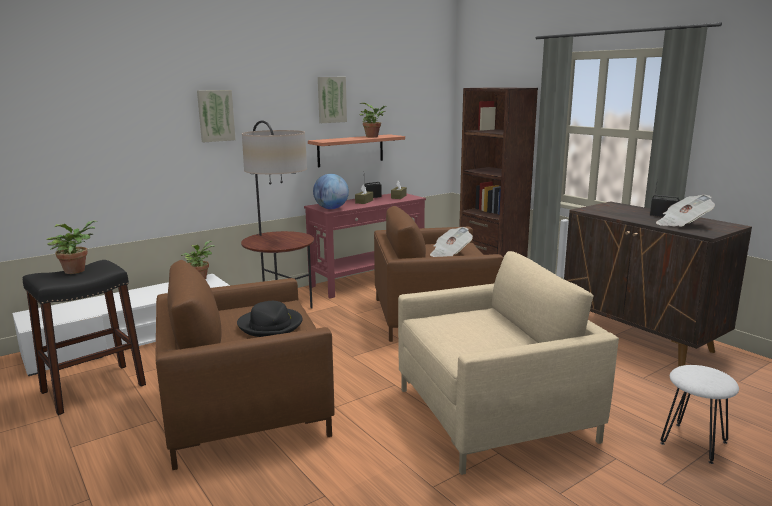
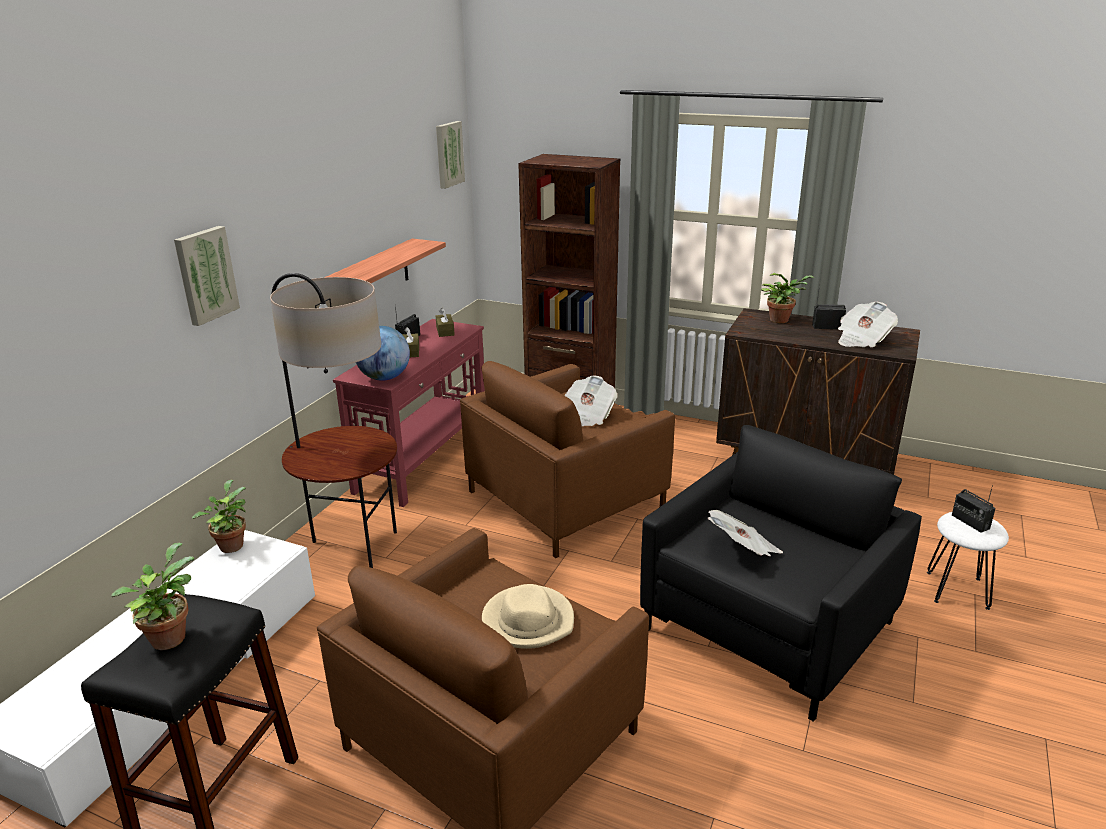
camera: 30 degrees left, 10 degrees up
black hat [237,301,302,337] -> beige hat [482,584,574,649]
picture [318,77,347,123] -> picture moved to [436,121,465,189]
potted plant [359,103,387,137] -> potted plant moved to [761,273,814,323]
beige armchair [398,251,619,475] -> black armchair [640,425,922,722]
none -> newspaper [708,510,783,556]
none -> radio [952,485,996,533]

